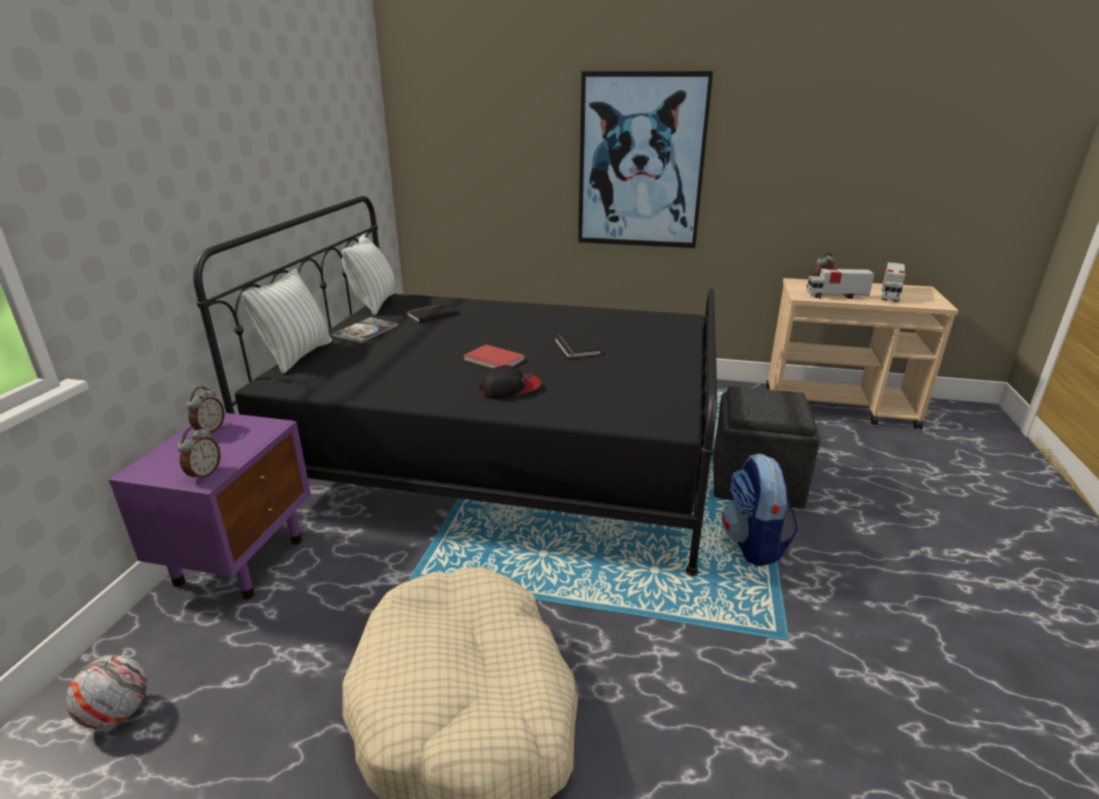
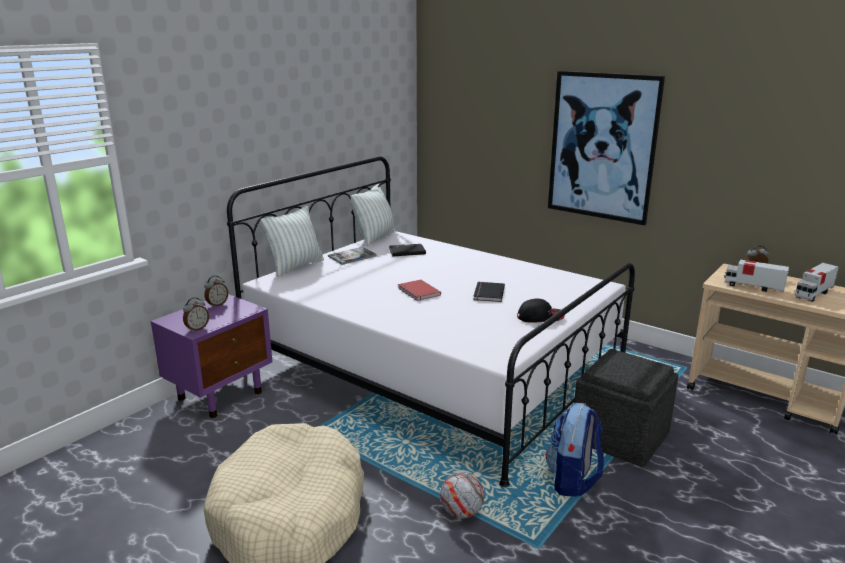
camera: 25 degrees right, 5 degrees down
football [66,655,147,729] -> football moved to [440,472,484,518]
black bed [193,196,717,576] -> white bed [227,156,635,487]
cap [480,365,541,399] -> cap moved to [517,299,565,323]

